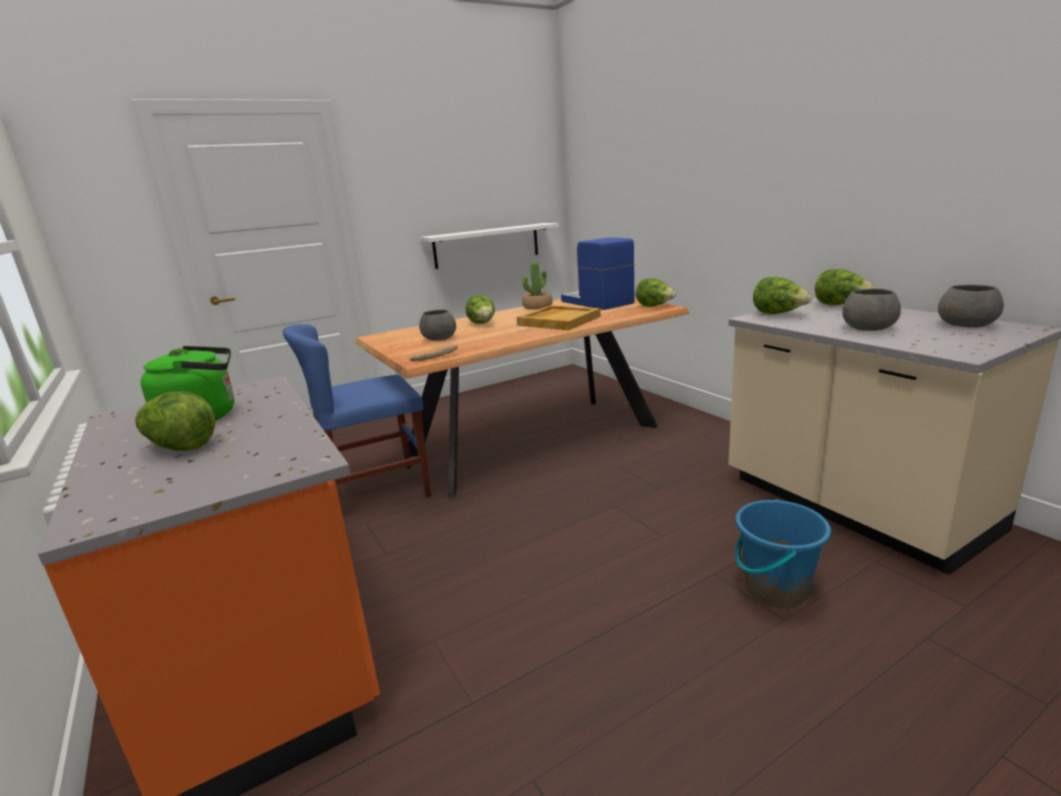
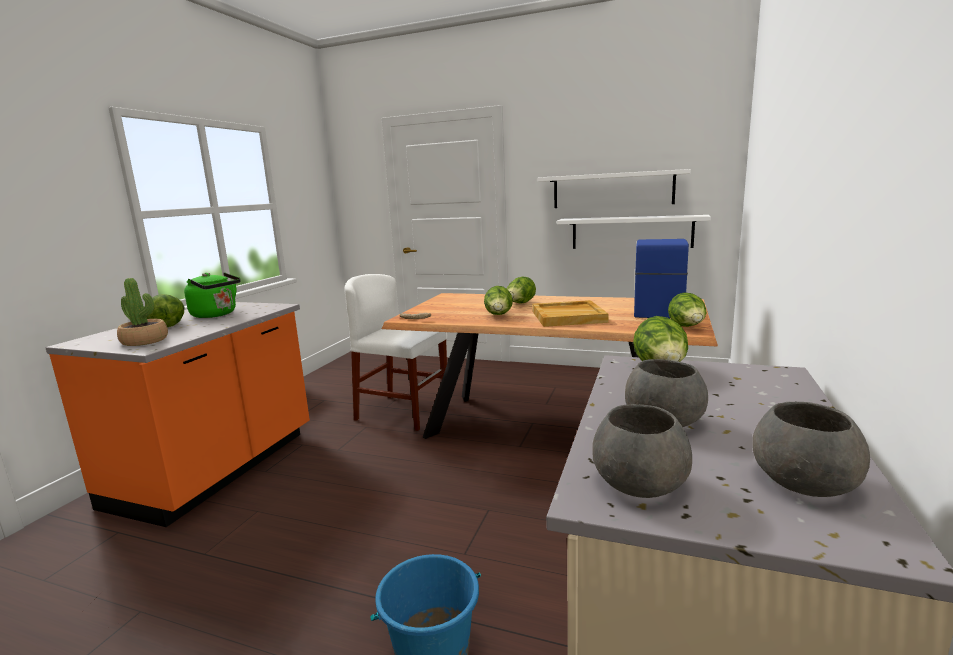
camera: 50 degrees right, 5 degrees down
blue chair [283,324,431,498] -> white chair [344,274,447,431]
grey bowl [419,310,456,341] -> grey bowl moved to [592,404,692,498]
potted plant [522,261,553,310] -> potted plant moved to [117,278,168,346]
lettuce [815,269,875,305] -> lettuce moved to [484,286,513,315]
none -> white shelf [537,169,691,208]

